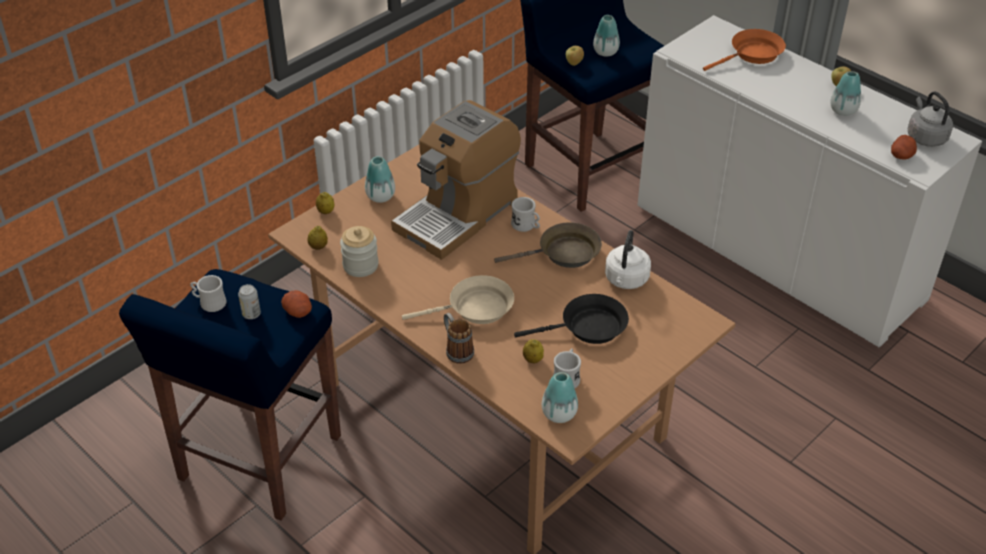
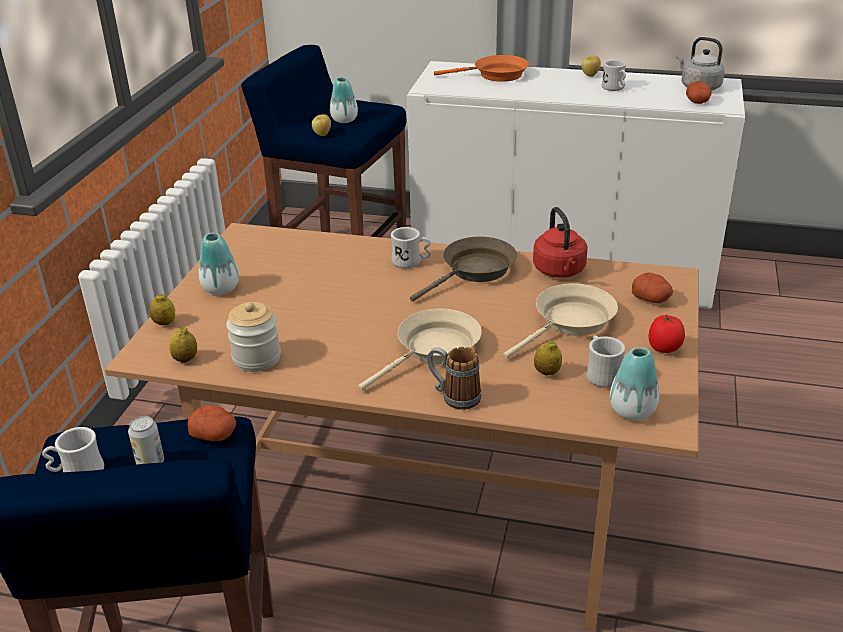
camera: 30 degrees left, 10 degrees down
coffee machine [391,100,521,260] -> none
black frying pan [514,294,629,344] -> beige frying pan [503,283,618,359]
white kettle [605,230,651,289] -> red kettle [533,207,588,278]
orange frying pan [703,29,786,71] -> orange frying pan turned 60 degrees clockwise [434,55,529,82]
vase [830,71,861,116] -> white mug [601,60,626,91]
none -> potato [632,272,673,304]
none -> tomato [649,315,685,353]

